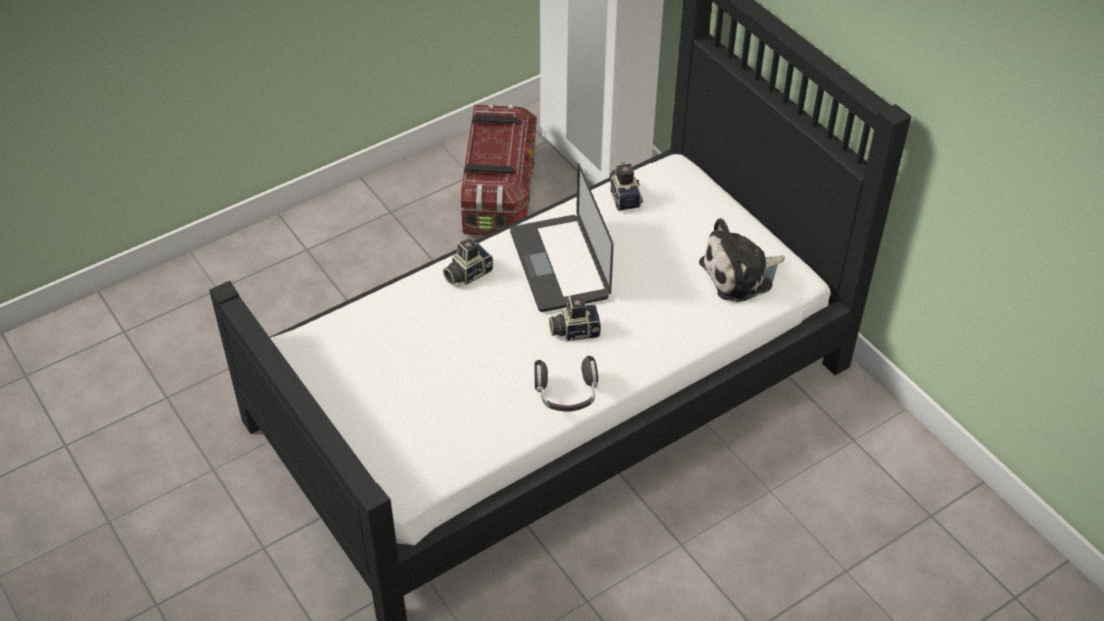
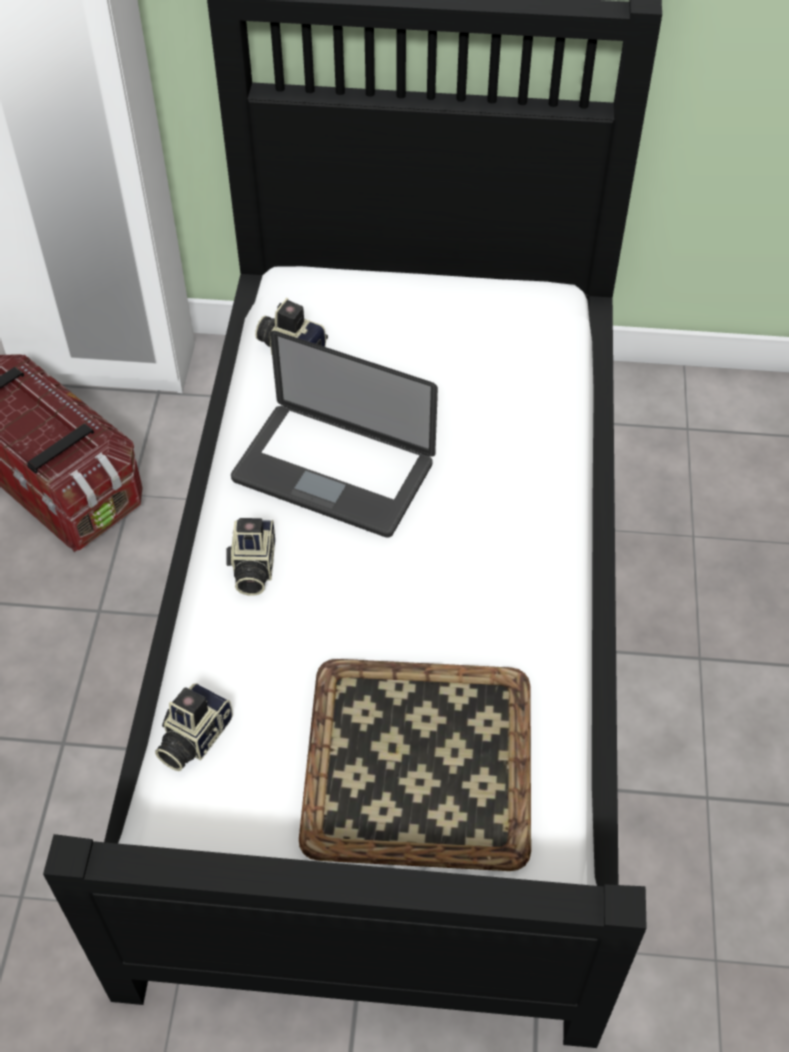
camera: 50 degrees left, 5 degrees up
headphones [535,356,598,412] -> none
camera [549,296,601,341] -> camera moved to [155,683,233,771]
plush toy [699,218,785,302] -> none
none -> tray [299,659,531,871]

